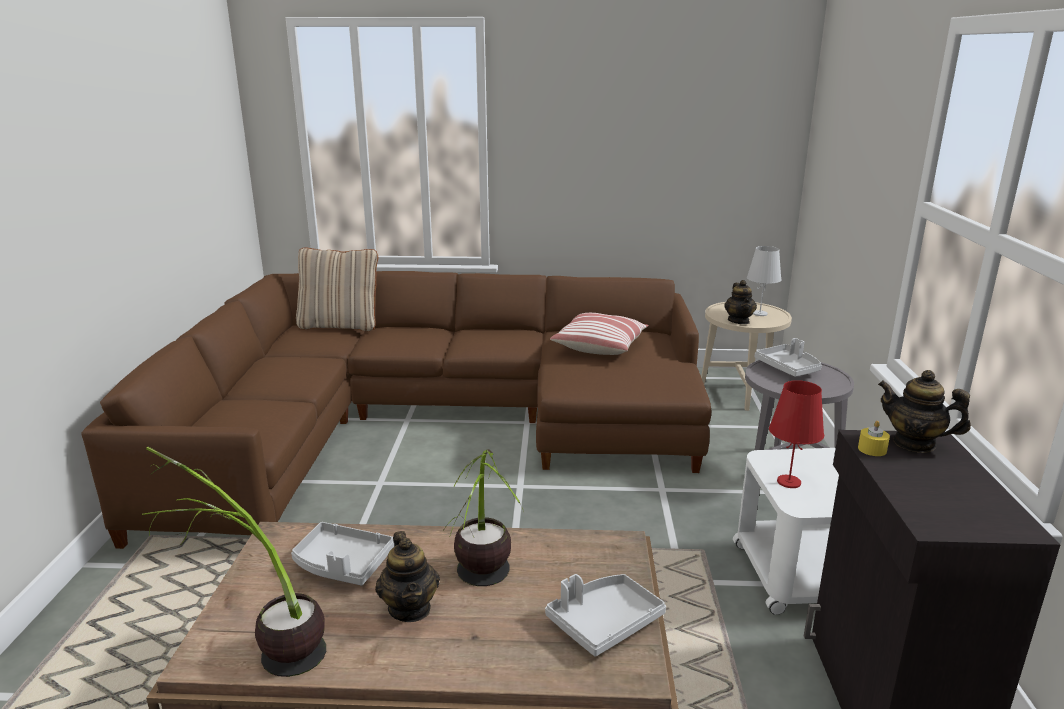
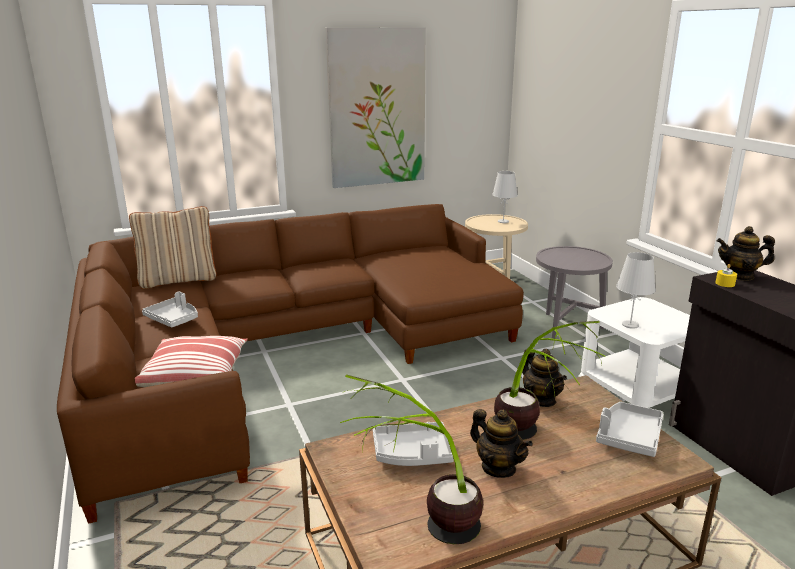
camera: 25 degrees left, 0 degrees up
pillow [550,313,649,355] -> pillow moved to [135,336,248,387]
teapot [724,280,757,324] -> teapot moved to [522,349,567,407]
grey tray [755,338,822,377] -> grey tray moved to [142,291,198,327]
red table lamp [769,380,824,488] -> white table lamp [616,252,656,329]
none -> picture [325,27,426,188]

